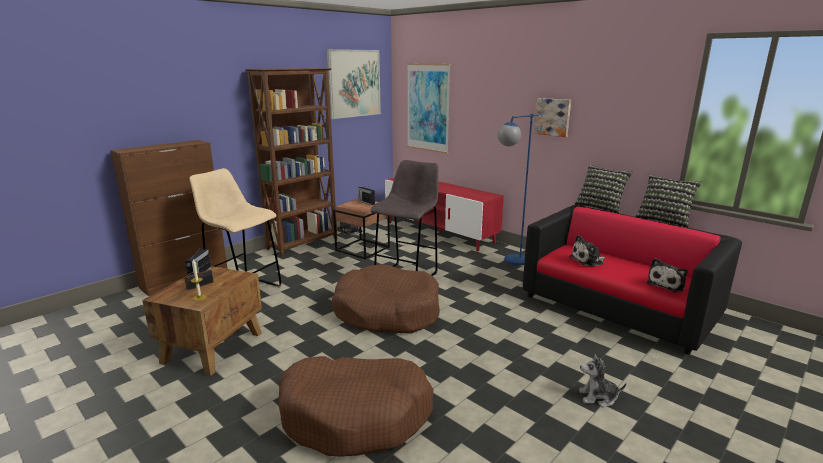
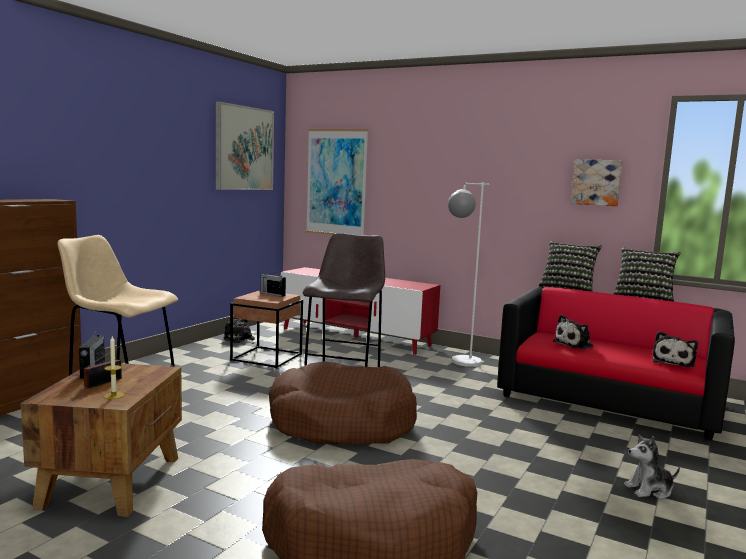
camera: 15 degrees left, 10 degrees down
brown bookcase [245,68,337,257] -> none
blue floor lamp [497,114,539,266] -> white floor lamp [448,182,490,367]
picture [534,98,571,137] -> picture moved to [571,159,623,206]

